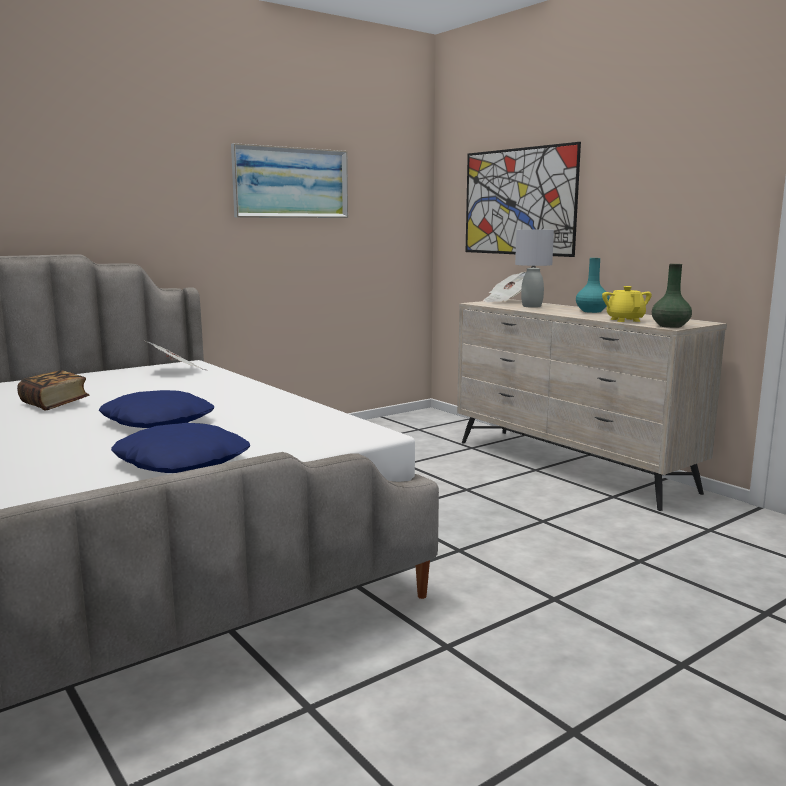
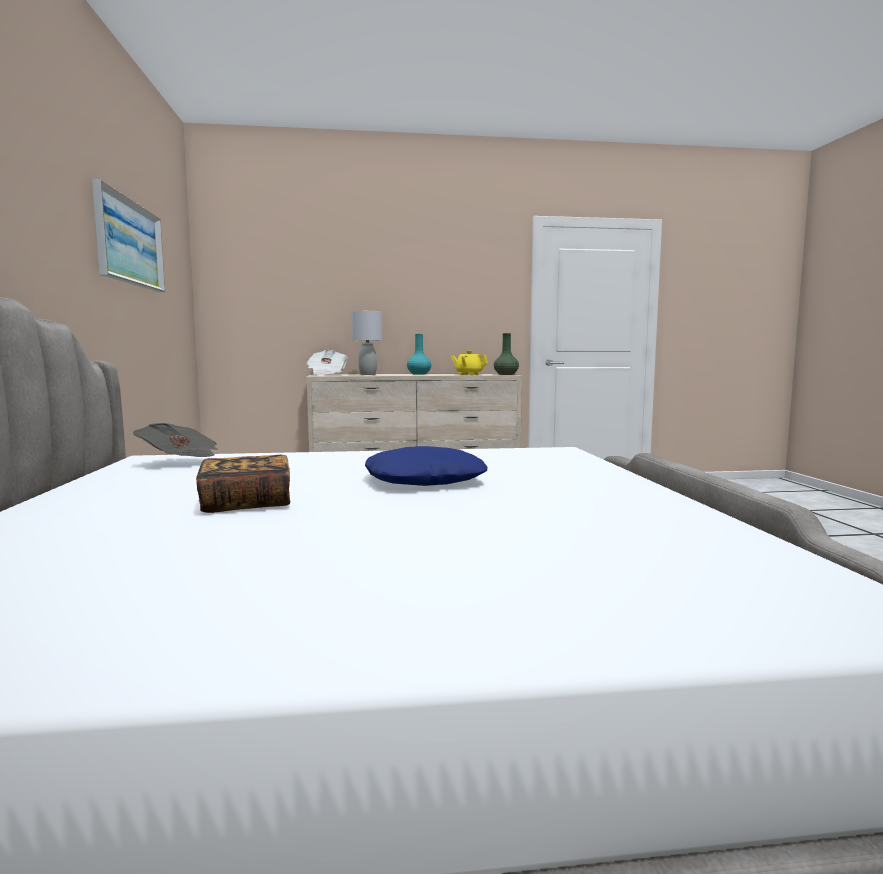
camera: 60 degrees left, 5 degrees down
blue pillow [111,423,250,473] -> none
picture [466,142,581,257] -> none

